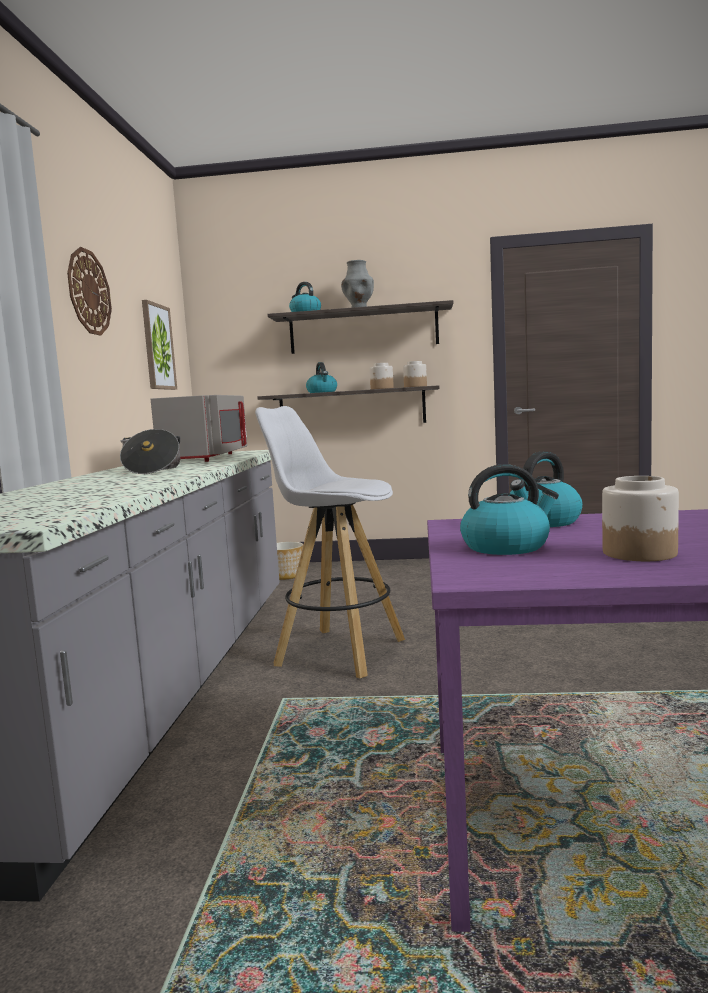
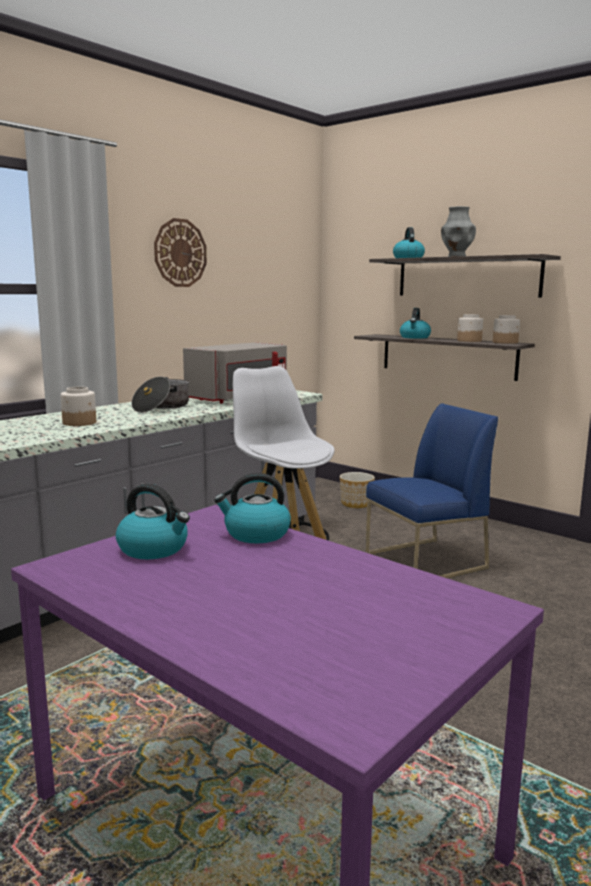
camera: 35 degrees right, 5 degrees up
picture [142,300,177,390] -> none
jar [602,476,679,561] -> jar moved to [61,387,96,426]
none -> blue chair [365,404,498,578]

